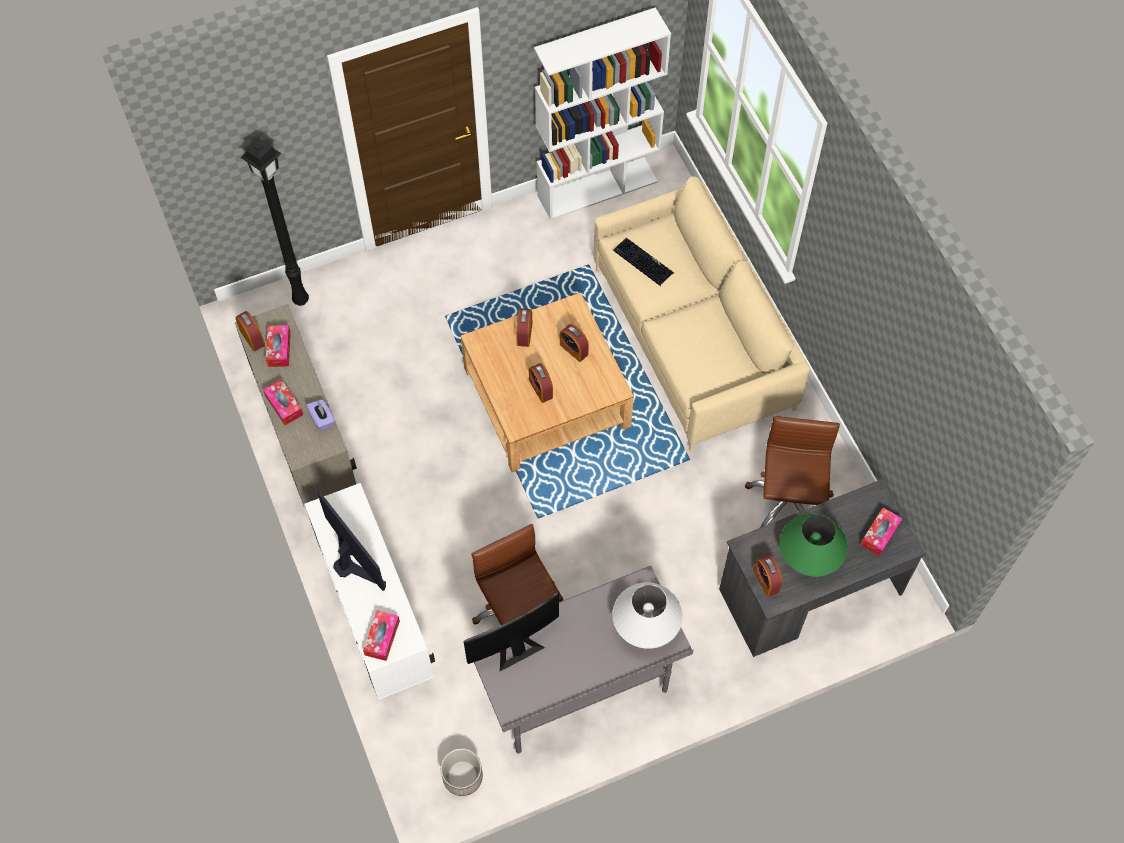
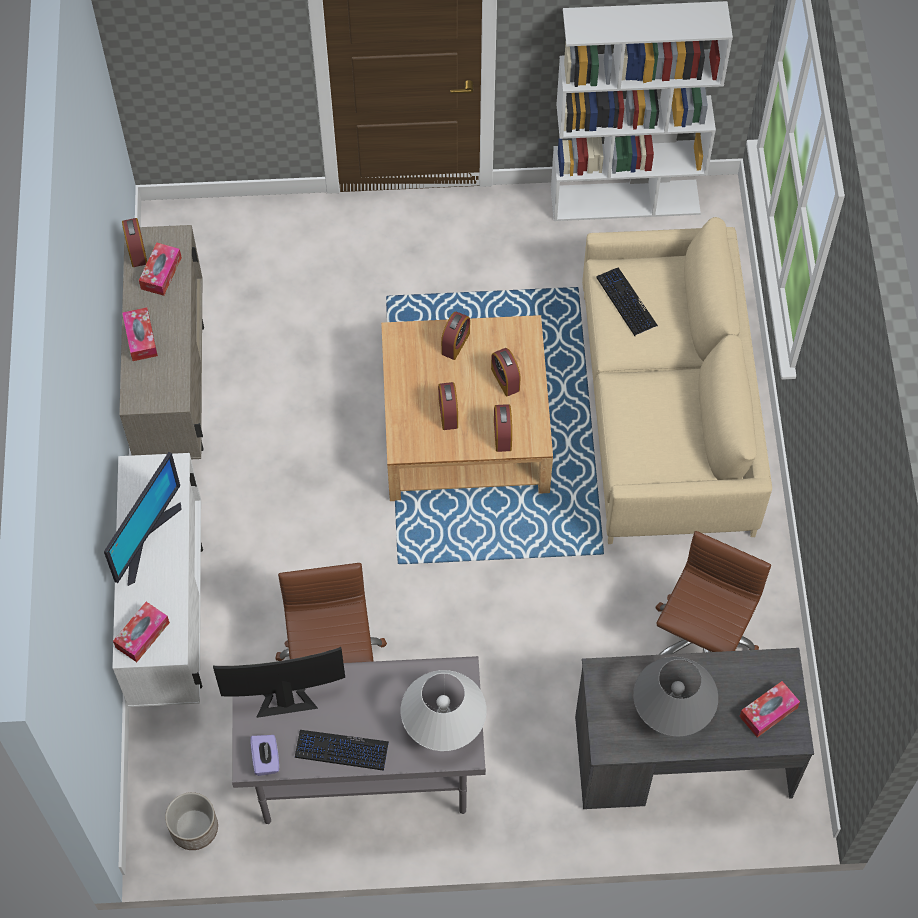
camera: 20 degrees right, 0 degrees up
black floor lamp [240,137,309,306] -> none
purple tissue box [306,399,335,431] -> purple tissue box moved to [250,735,279,776]
monitor [317,491,386,591] -> monitor turned 45 degrees clockwise [104,452,182,586]
alarm clock [753,555,783,597] -> alarm clock moved to [494,404,512,452]
green table lamp [779,514,848,577] -> grey table lamp [633,657,718,737]
none -> keyboard [295,730,389,771]

